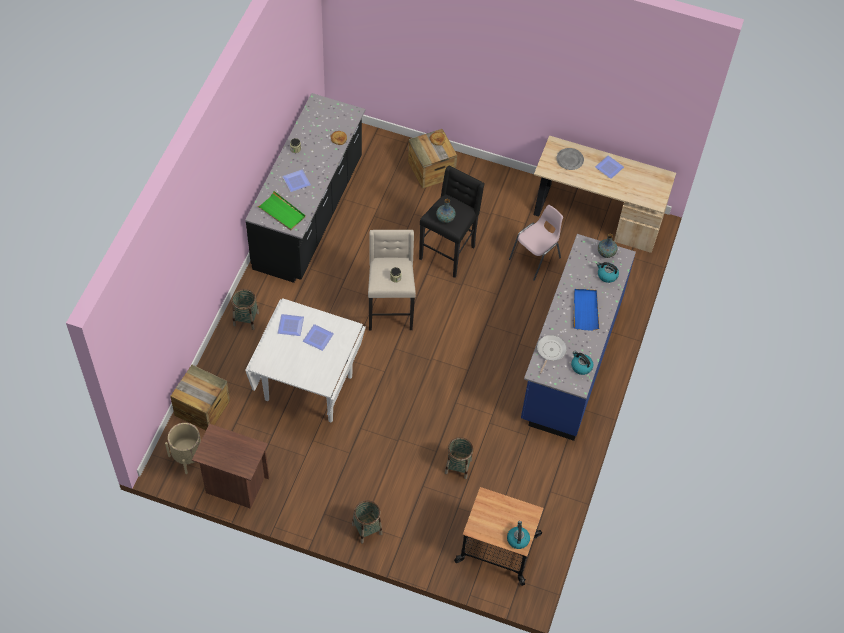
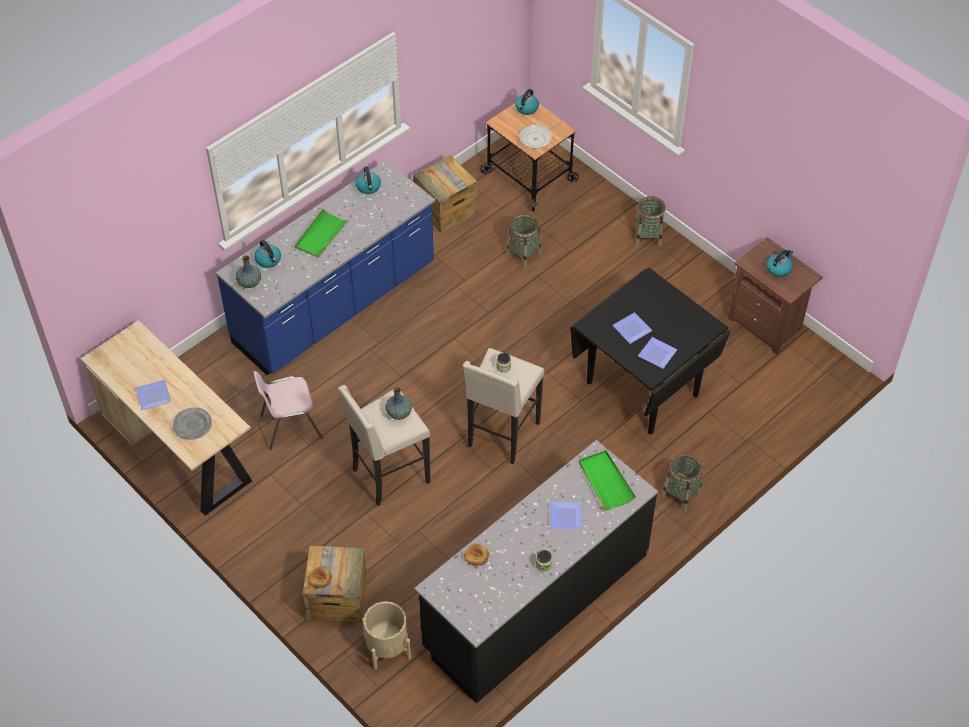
camera: 150 degrees left, 5 degrees down
beige planter [165,423,201,474] -> beige planter moved to [362,601,411,669]
crate [170,365,230,430] -> crate moved to [413,155,478,232]
white dining table [245,299,366,422] -> black dining table [570,268,730,434]
black stool [419,166,485,278] -> beige stool [338,385,430,506]
frying pan [537,335,567,373] -> frying pan moved to [519,121,562,149]
blue tray [573,289,599,330] -> green tray [295,208,350,258]
none -> kettle [767,250,793,277]

